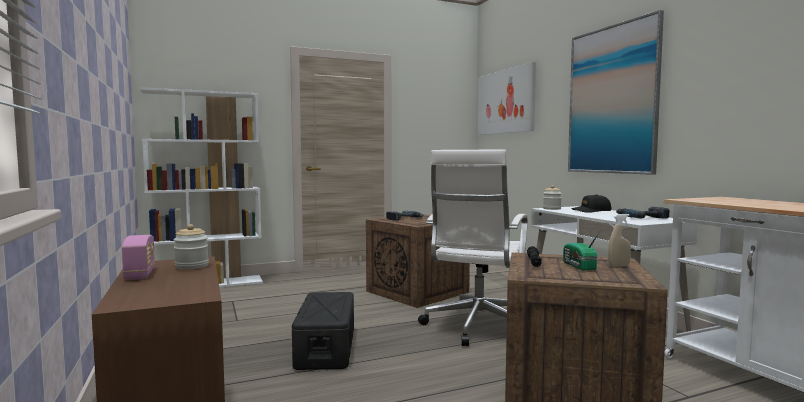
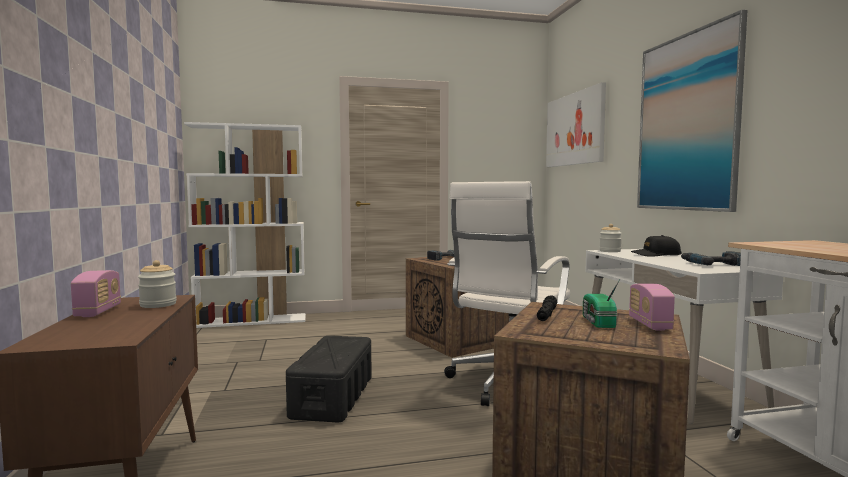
camera: 10 degrees right, 0 degrees up
beige spray bottle [608,214,631,267] -> radio [629,284,675,331]

